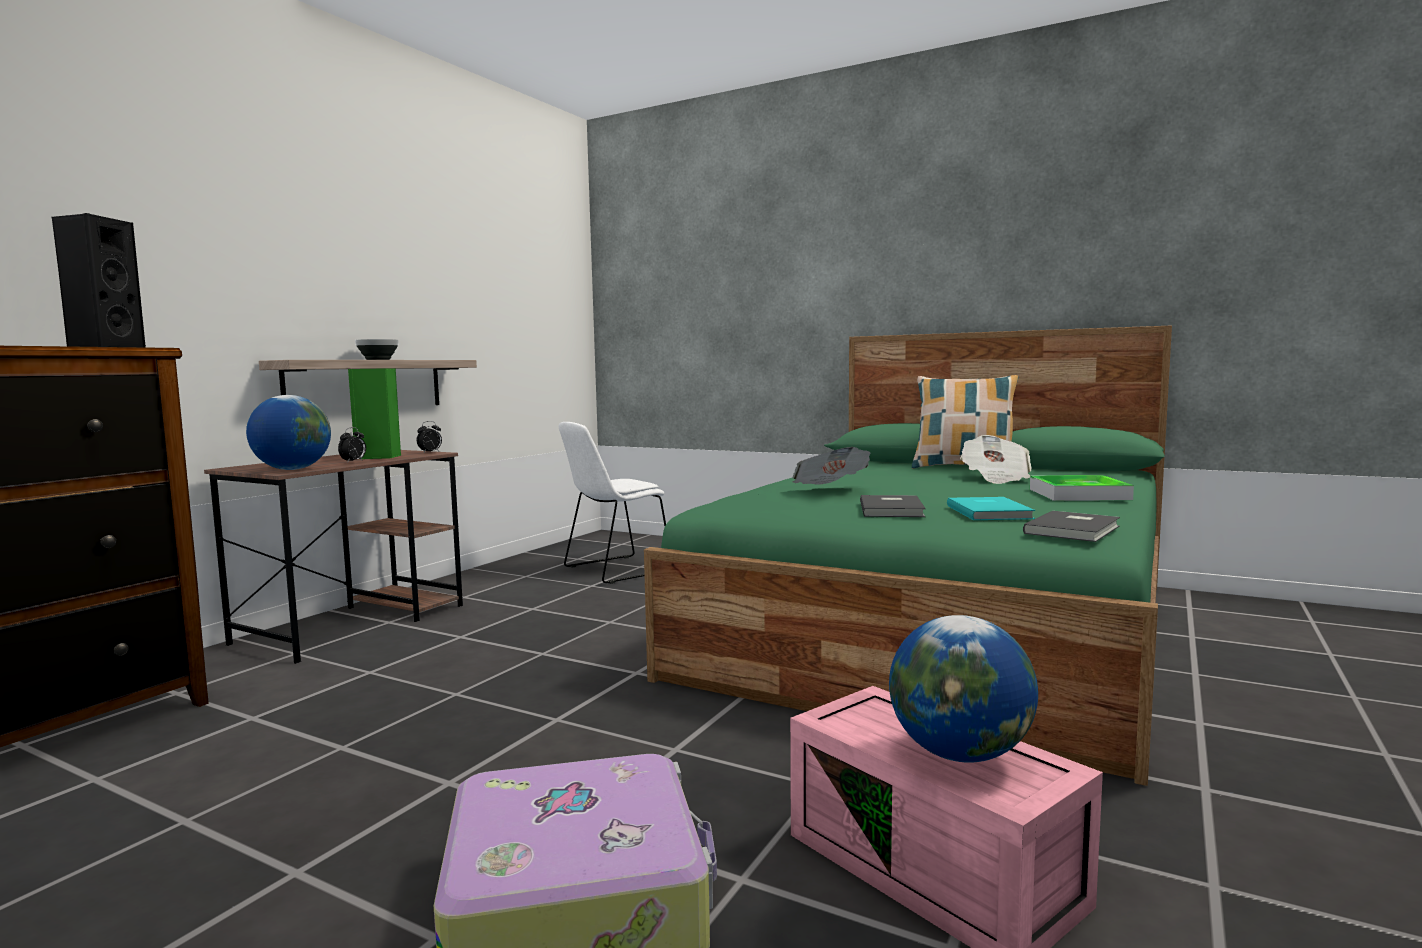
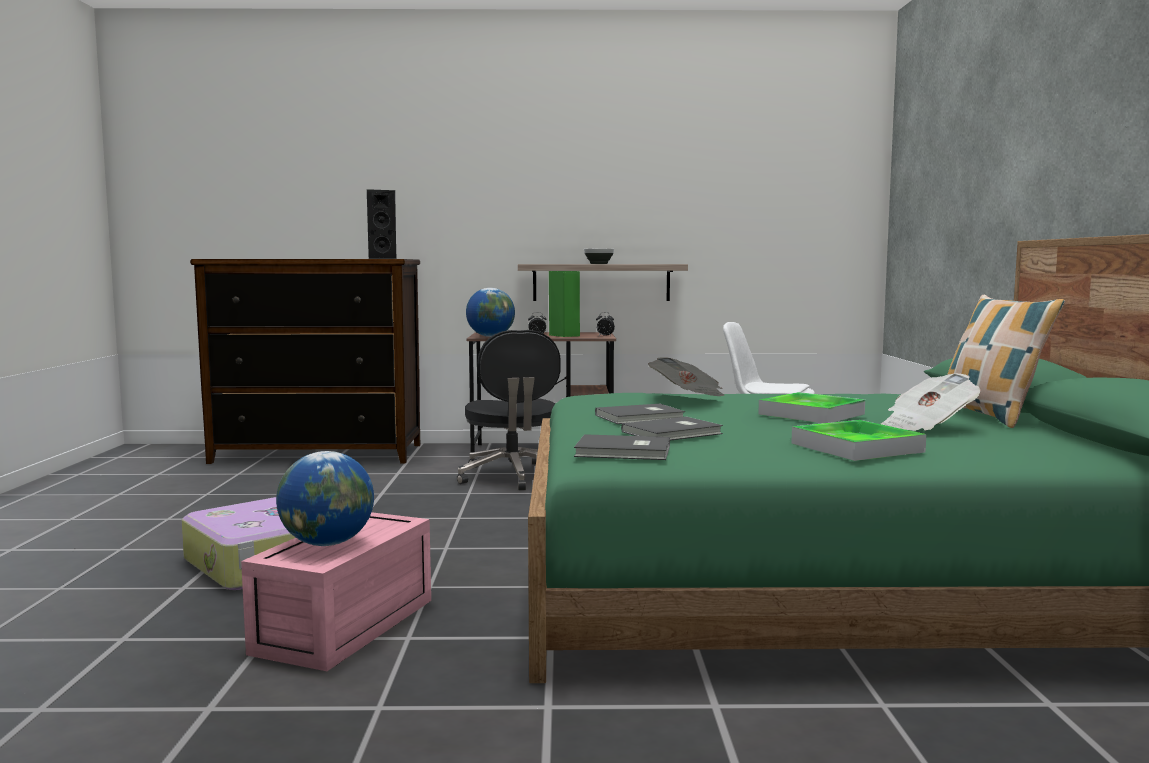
camera: 60 degrees right, 0 degrees up
turquoise book [947,497,1035,520] -> grey book [621,417,723,440]
none -> black office chair [457,330,561,490]
none -> tray [758,392,865,423]

